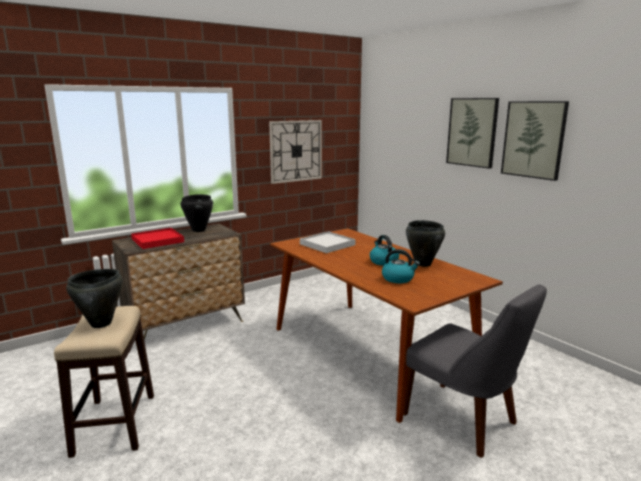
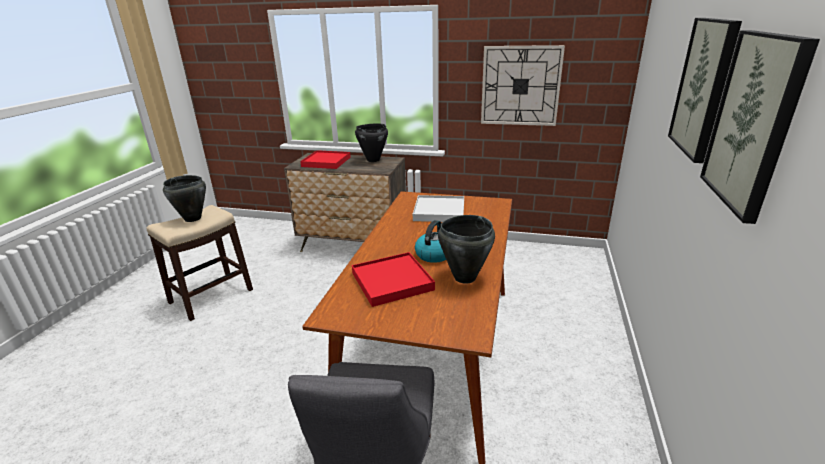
camera: 50 degrees right, 10 degrees up
kettle [382,249,420,283] -> red tray [352,252,435,307]

